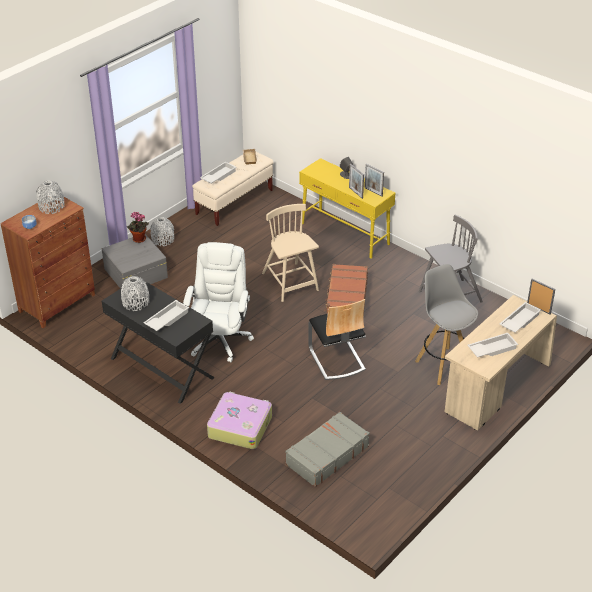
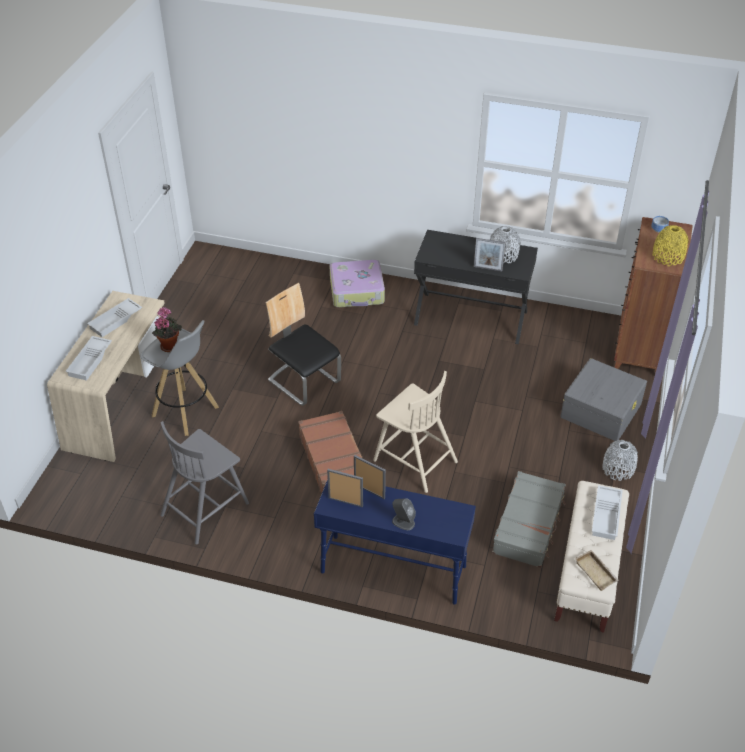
camera: 155 degrees right, 5 degrees up
grey vase [36,181,65,214] -> yellow vase [652,225,689,266]
potted plant [127,212,149,243] -> potted plant moved to [152,307,182,352]
white tray [143,300,189,331] -> none
white office chair [183,242,254,362] -> none
grey suitcase [286,412,370,487] -> grey suitcase moved to [492,471,566,568]
yellow console table [299,158,396,259] -> blue console table [314,479,476,605]
picture frame [527,279,555,314] -> picture frame moved to [474,238,506,271]

